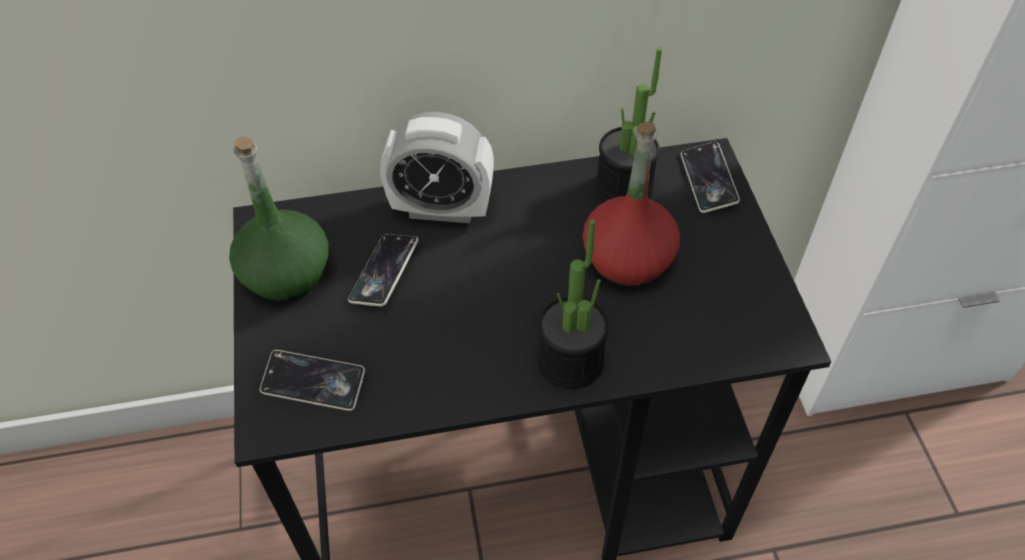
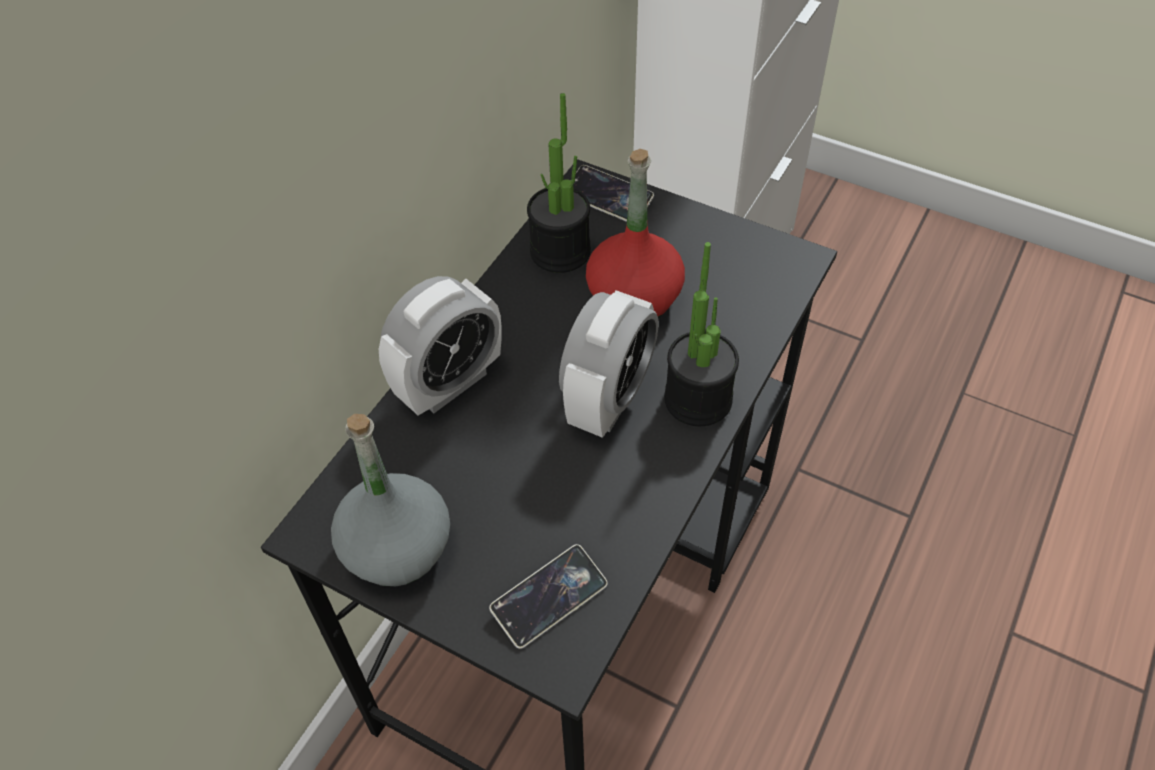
camera: 50 degrees left, 0 degrees up
green bottle [229,137,329,302] -> grey bottle [331,414,450,586]
phone [348,234,419,307] -> none
none -> alarm clock [559,290,659,438]

